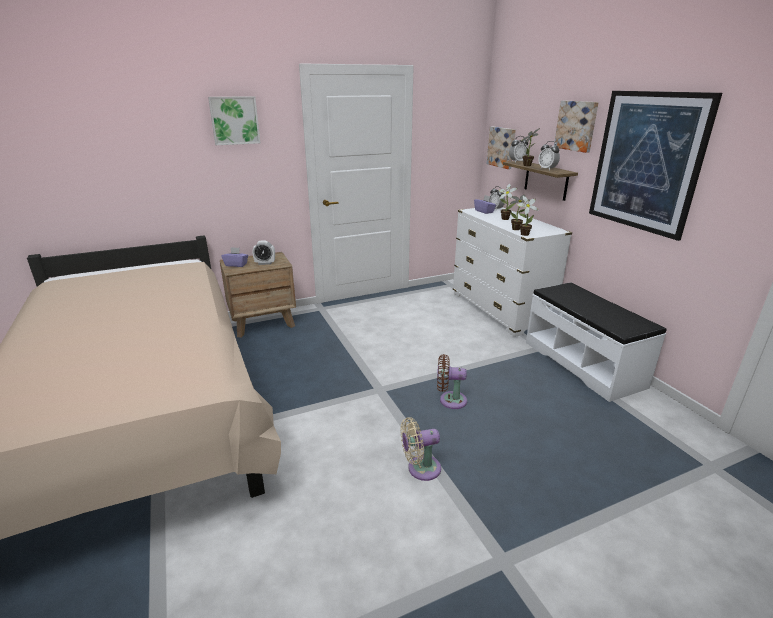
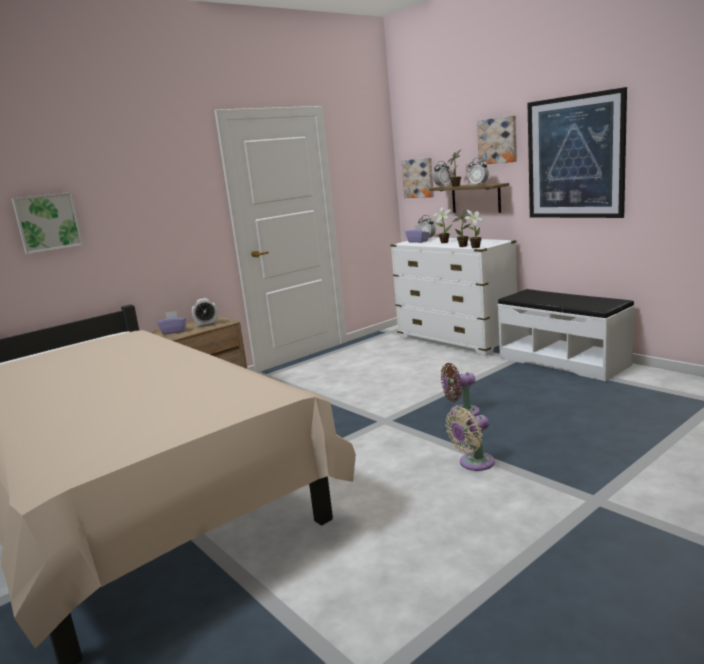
camera: 15 degrees left, 10 degrees down
picture [208,96,260,145] -> picture moved to [12,192,83,254]

